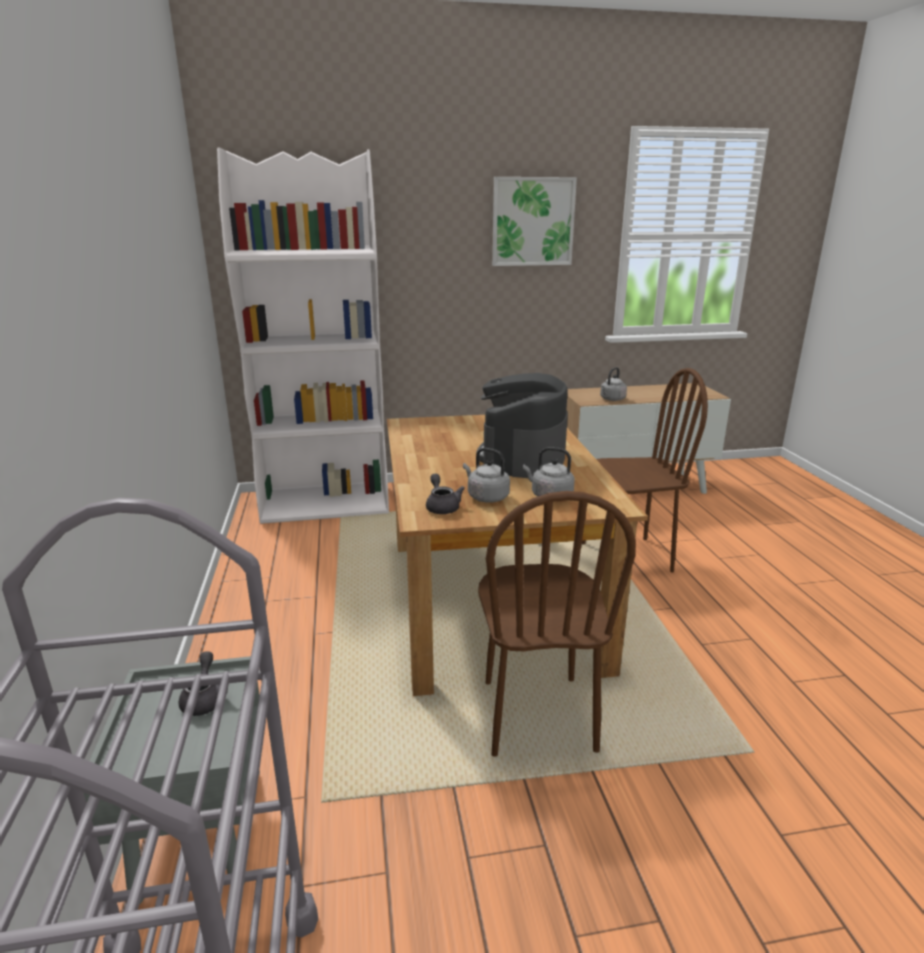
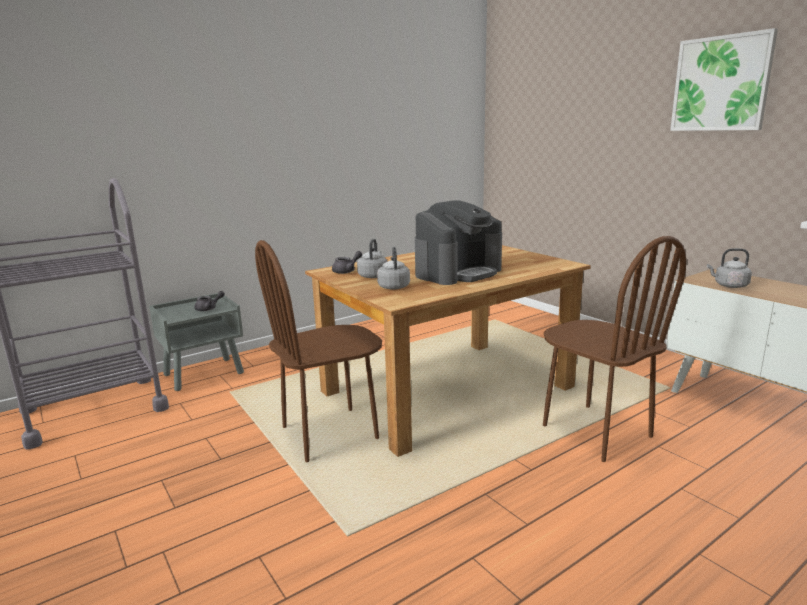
camera: 65 degrees right, 5 degrees down
white bookcase [217,147,389,524] -> none
coffee machine [476,373,568,478] -> coffee machine turned 150 degrees clockwise [415,201,502,285]

